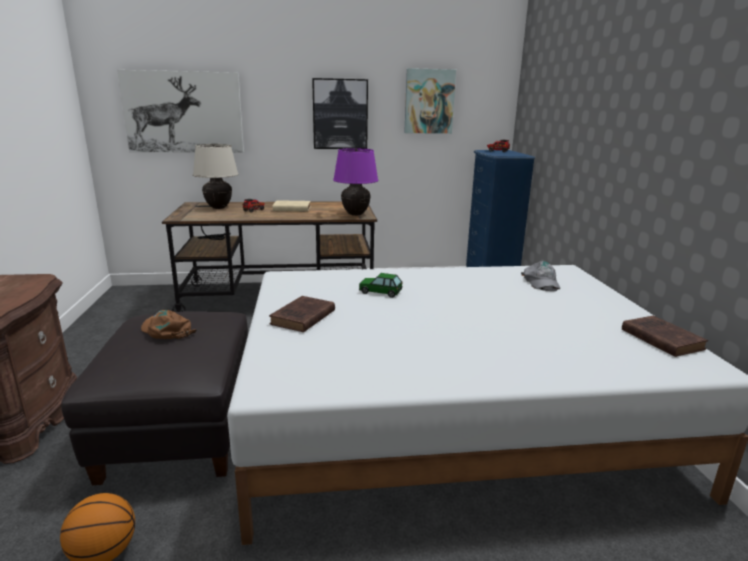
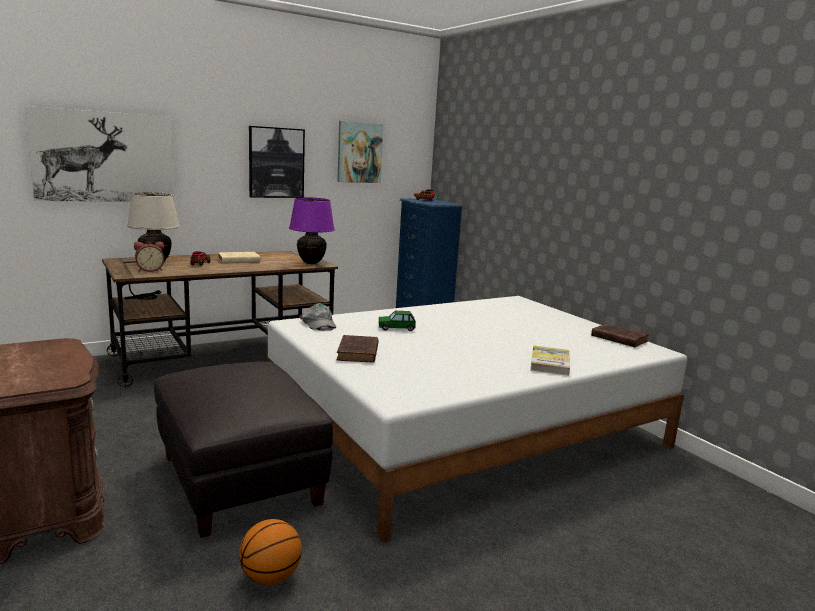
camera: 25 degrees left, 5 degrees down
brown cap [141,310,197,339] -> none
grey cap [521,261,560,291] -> grey cap moved to [299,303,336,331]
none -> alarm clock [134,241,165,272]
none -> book [530,345,570,376]

